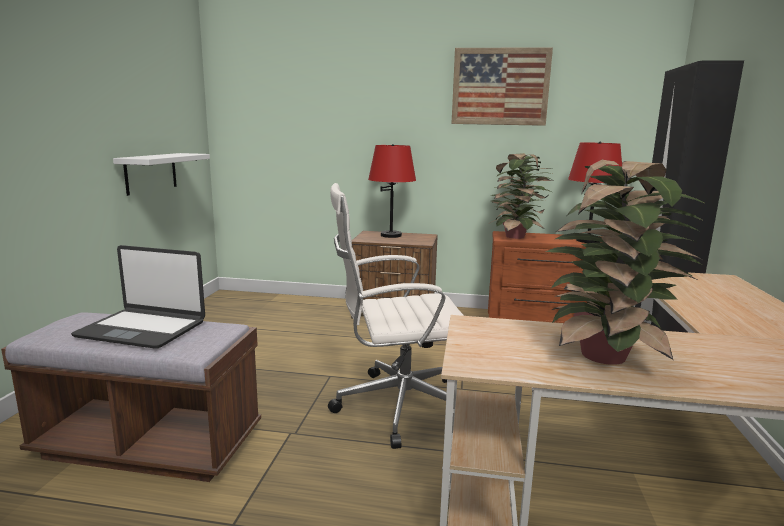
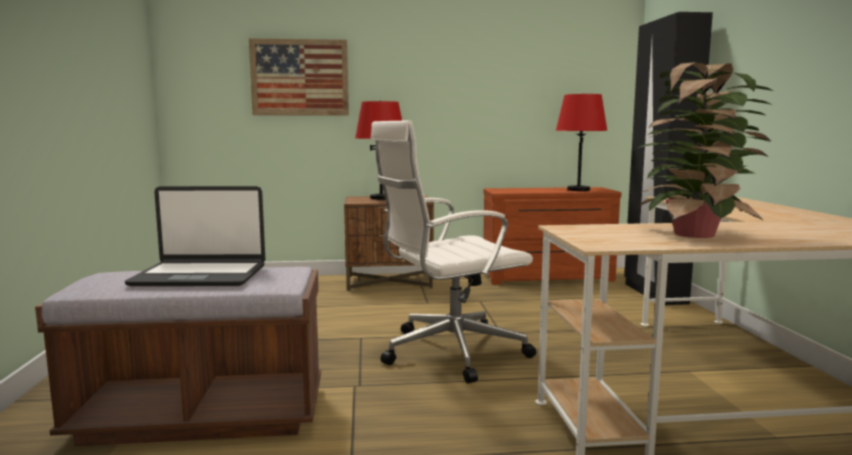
camera: 15 degrees left, 5 degrees down
white shelf [113,153,210,196] -> none
picture [451,47,553,126] -> picture moved to [249,38,349,116]
potted plant [488,153,553,239] -> none

